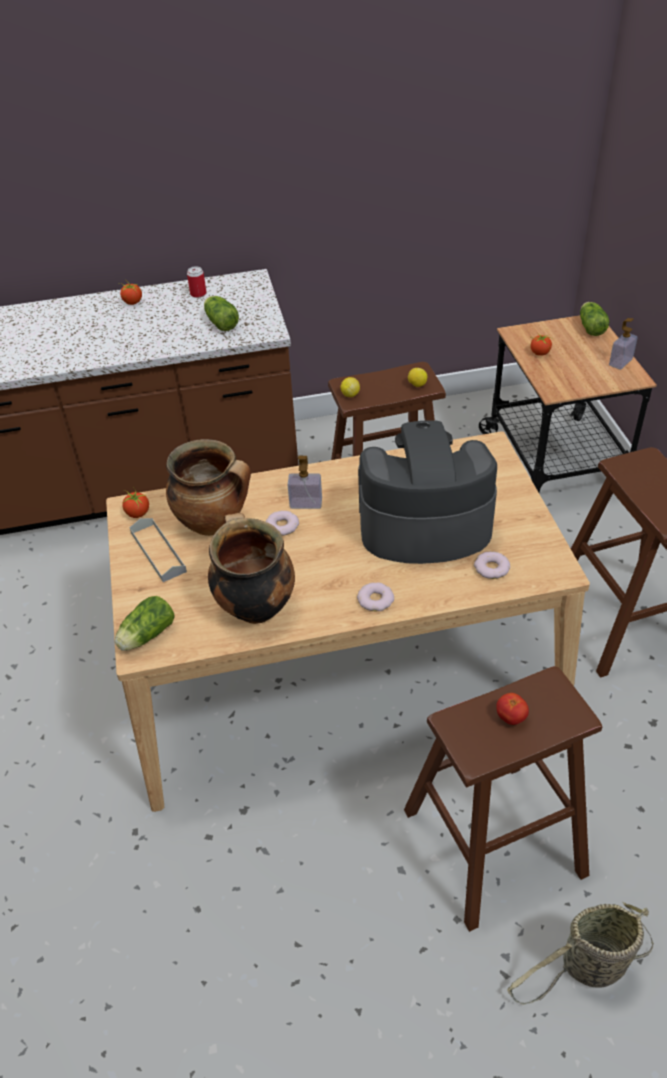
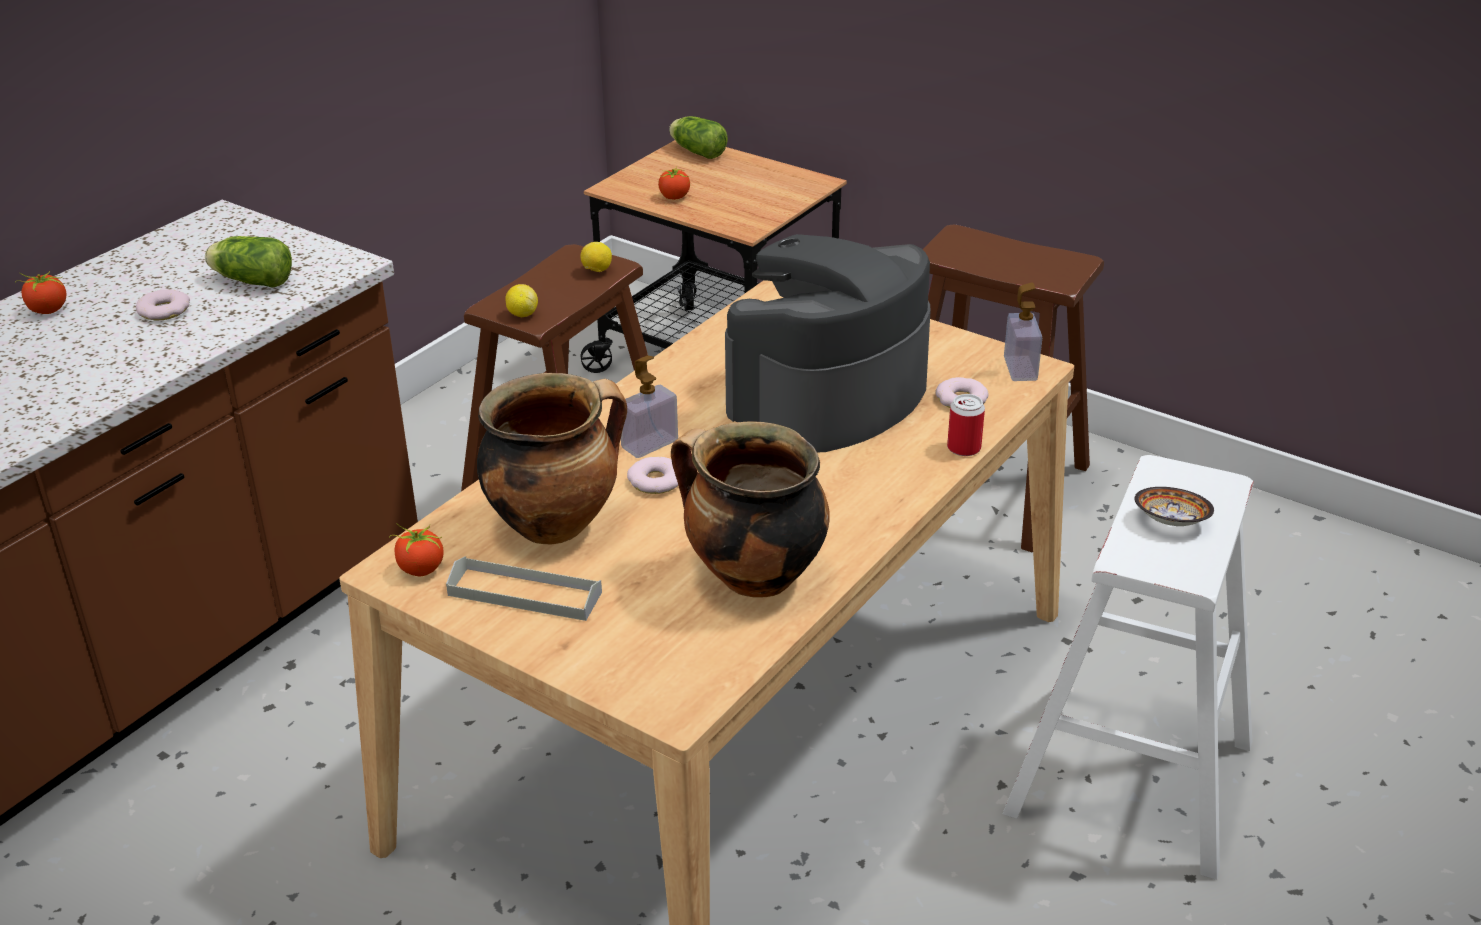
camera: 45 degrees left, 10 degrees down
lettuce [115,596,175,651] -> none
can [187,266,207,298] -> can moved to [947,394,985,456]
donut [357,582,394,611] -> donut moved to [136,289,190,321]
brown stool [404,666,602,932] -> white stool [1002,455,1254,880]
tomato [496,693,529,725] -> bowl [1134,487,1214,526]
basket [507,902,654,1005] -> none
soap dispenser [609,318,638,370] -> soap dispenser moved to [1004,282,1042,381]

